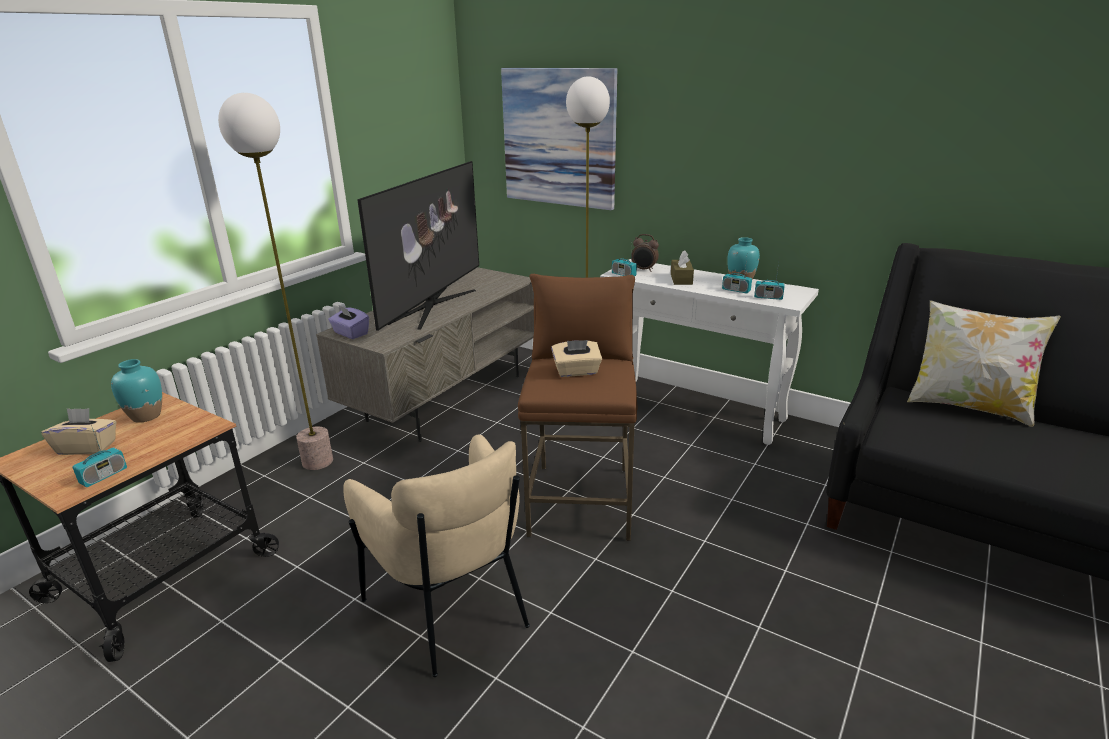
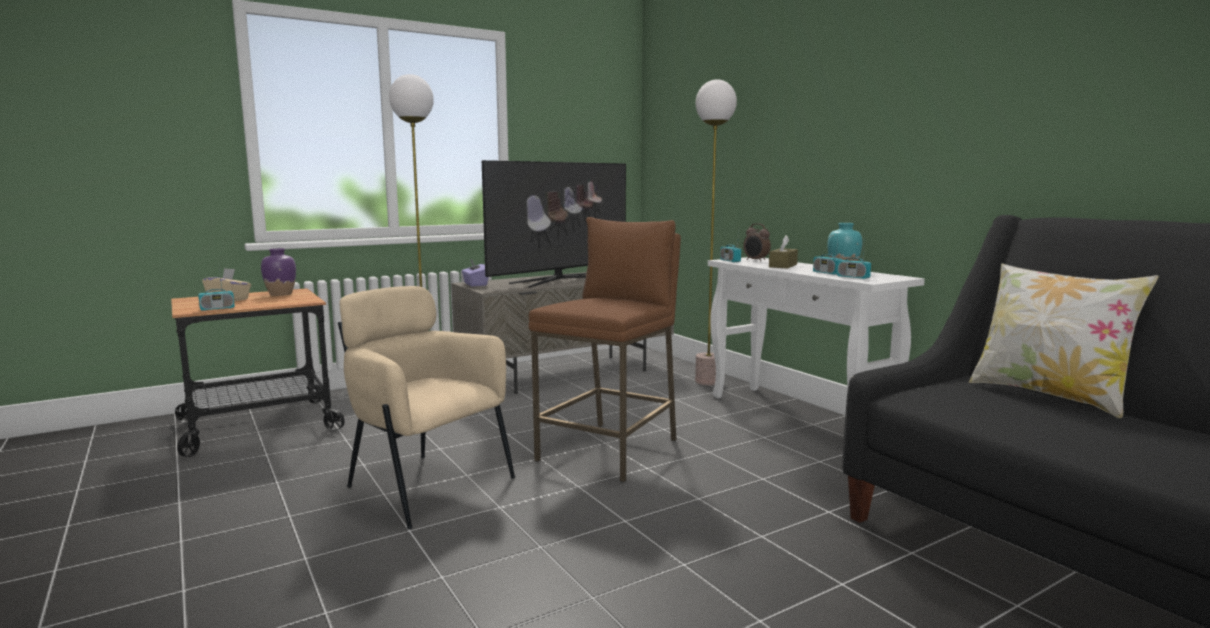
camera: 25 degrees right, 15 degrees down
turquoise vase [111,359,162,423] -> purple vase [261,248,296,296]
beige armchair [343,434,530,677] -> beige armchair turned 135 degrees clockwise [338,286,515,529]
picture [501,68,618,210] -> none
beige tissue box [551,340,602,377] -> none

